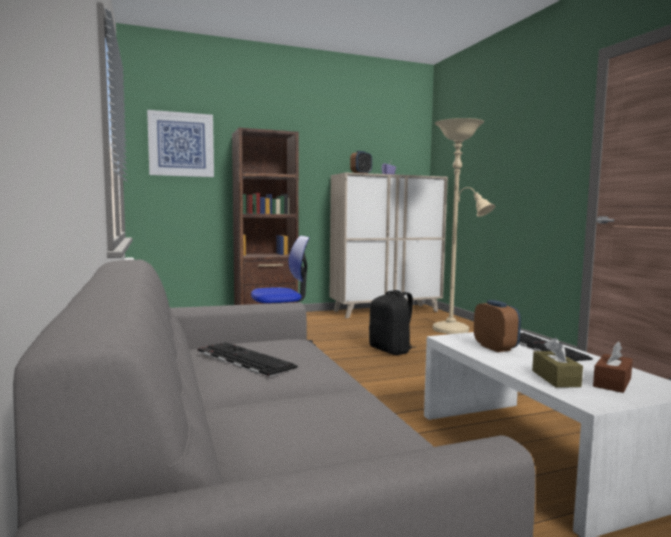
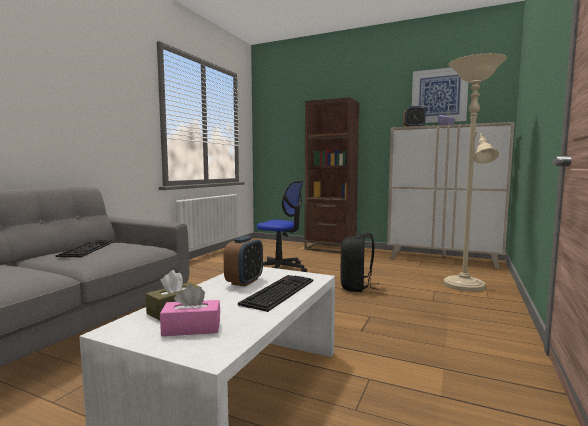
camera: 45 degrees right, 0 degrees up
picture [147,110,214,177] -> picture moved to [412,68,468,123]
brown tissue box [593,342,633,393] -> pink tissue box [160,284,220,336]

